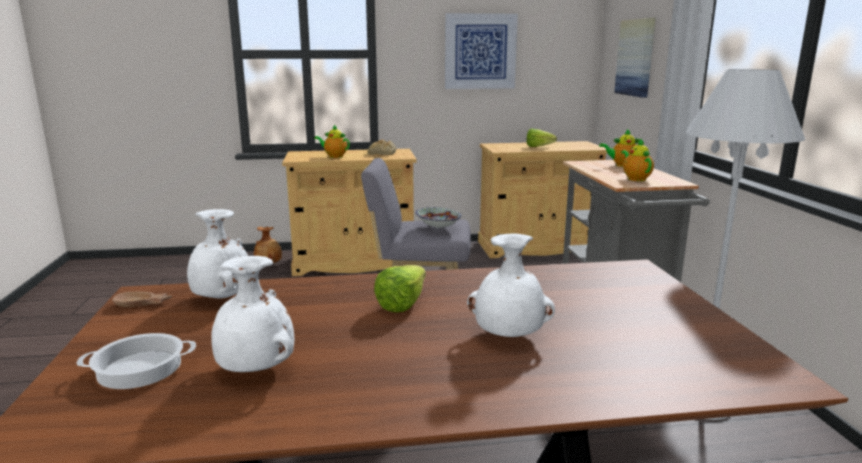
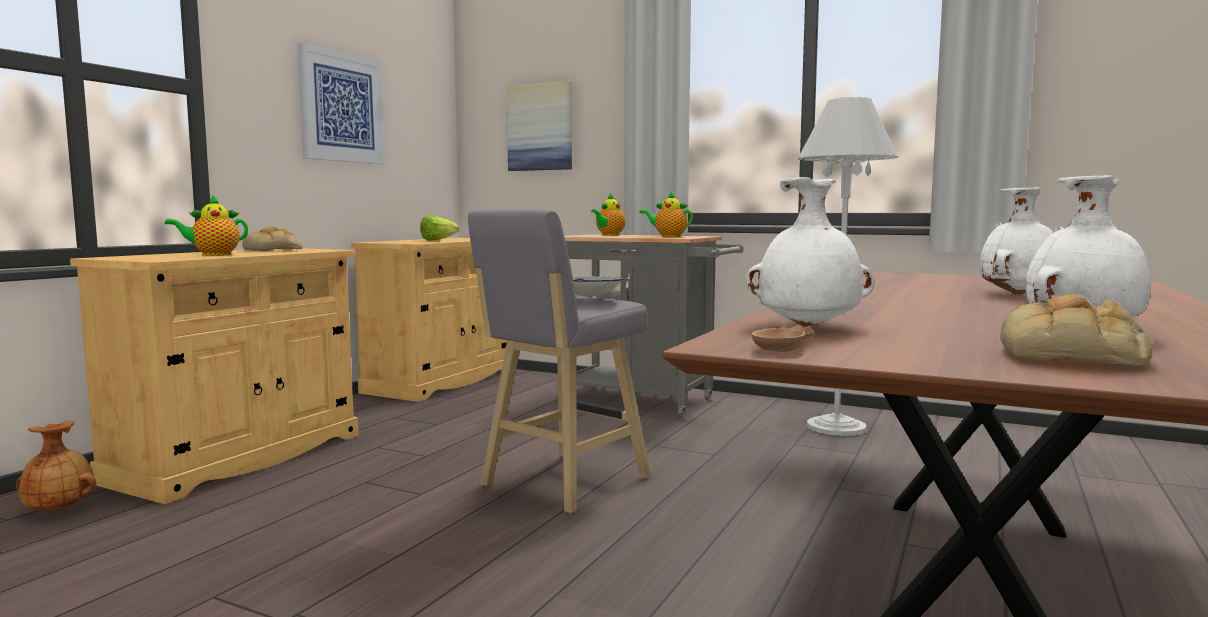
camera: 55 degrees left, 10 degrees down
cooking pot [76,333,196,389] -> bread [1000,294,1153,366]
lettuce [374,265,426,312] -> none

